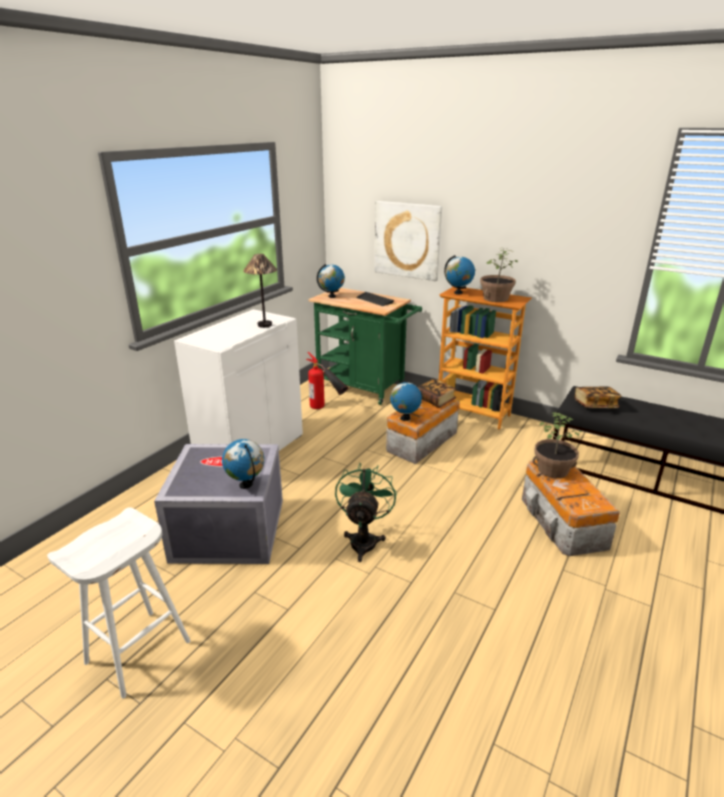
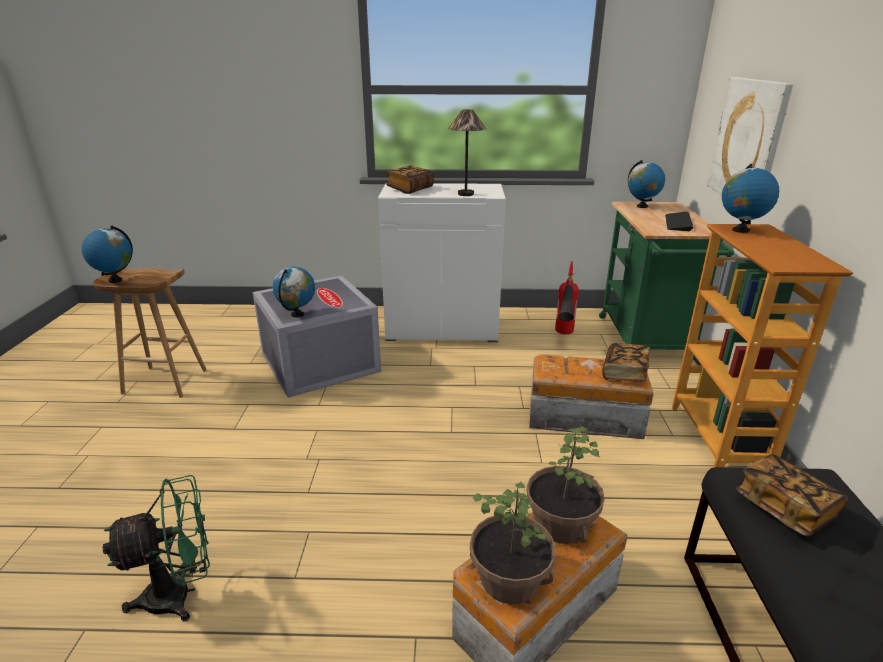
camera: 60 degrees right, 0 degrees up
white stool [47,507,190,699] -> brown stool [93,267,207,398]
green fan [335,463,397,562] -> green fan moved to [103,475,210,622]
globe [390,380,422,421] -> globe moved to [82,225,133,283]
potted plant [480,248,518,302] -> potted plant moved to [470,482,556,604]
none -> book [386,166,434,194]

